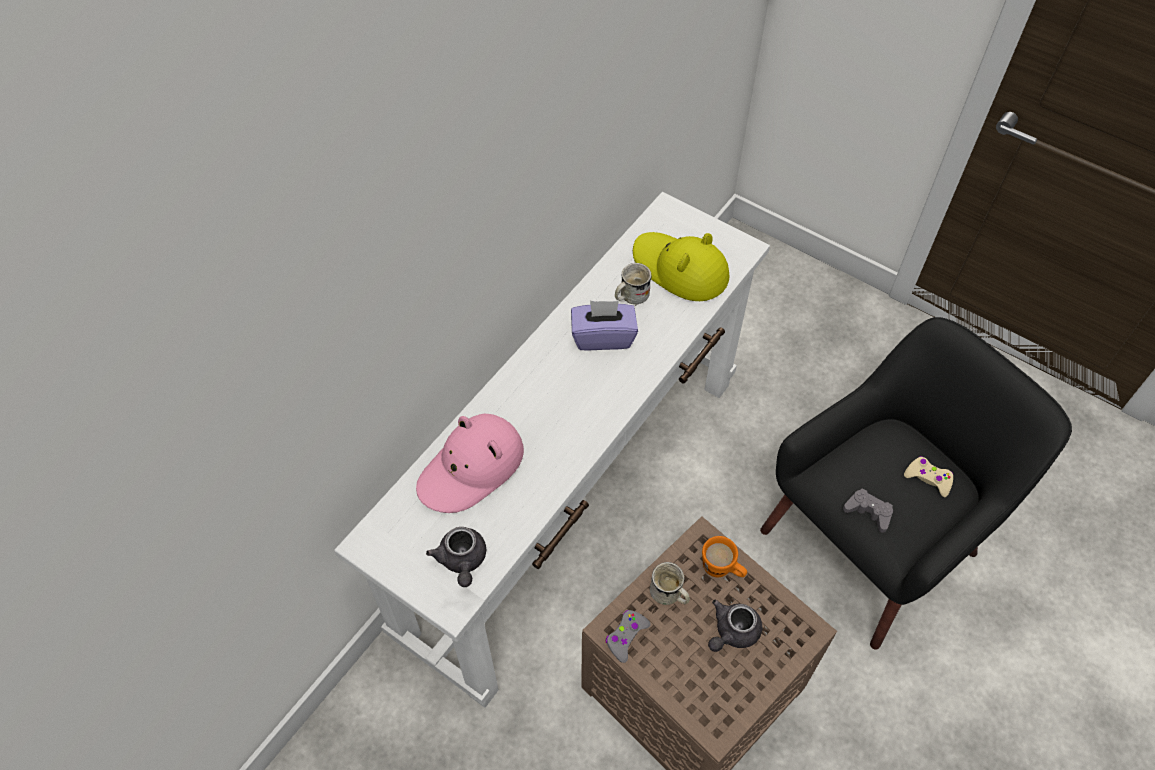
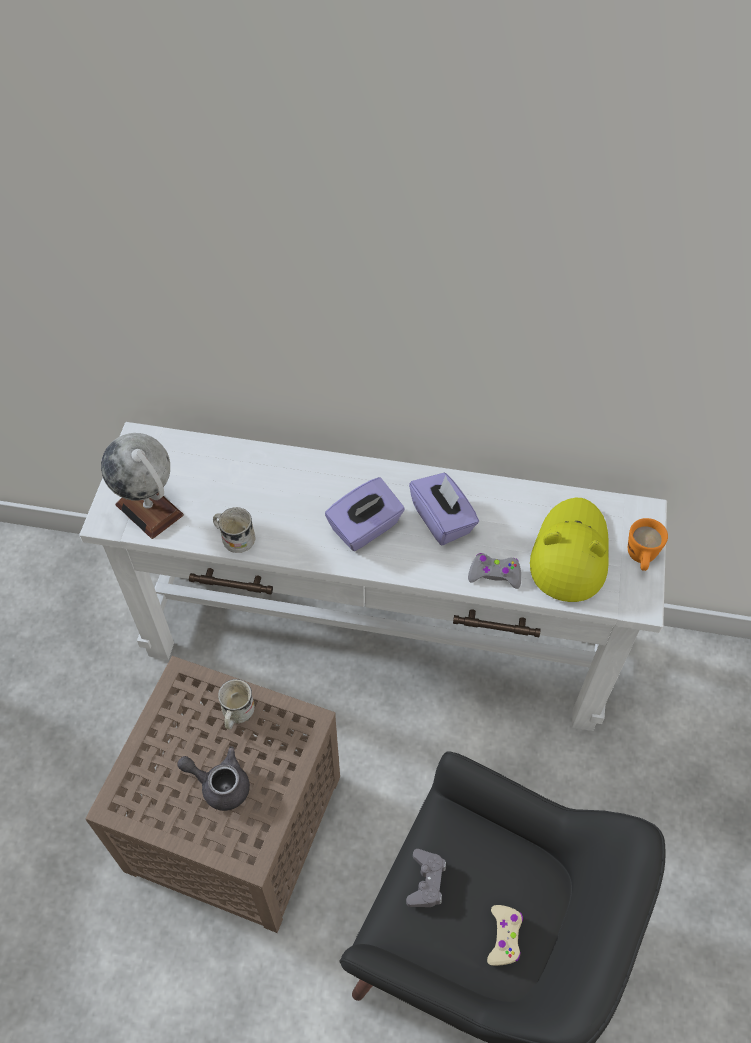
camera: 65 degrees right, 0 degrees up
pink hat [416,414,524,513] -> none
grey teapot [426,527,486,587] -> globe [101,433,184,539]
grey game controller [606,610,651,663] -> grey game controller moved to [468,553,521,589]
white mug [615,263,651,306] -> white mug moved to [213,507,255,553]
orange mug [702,536,747,577] -> orange mug moved to [628,518,668,571]
none -> purple tissue box [325,477,405,551]

